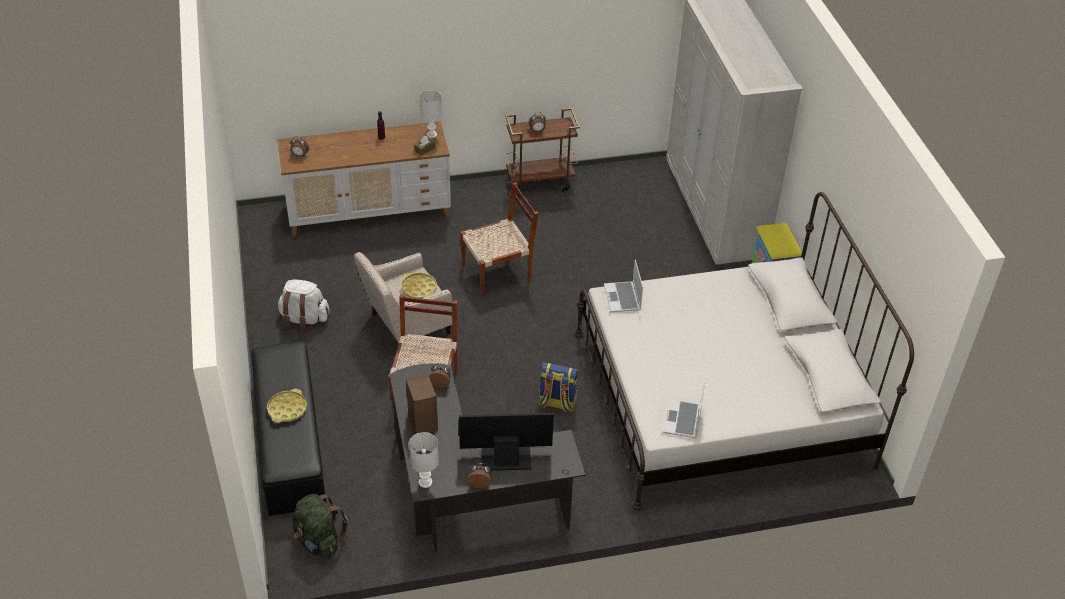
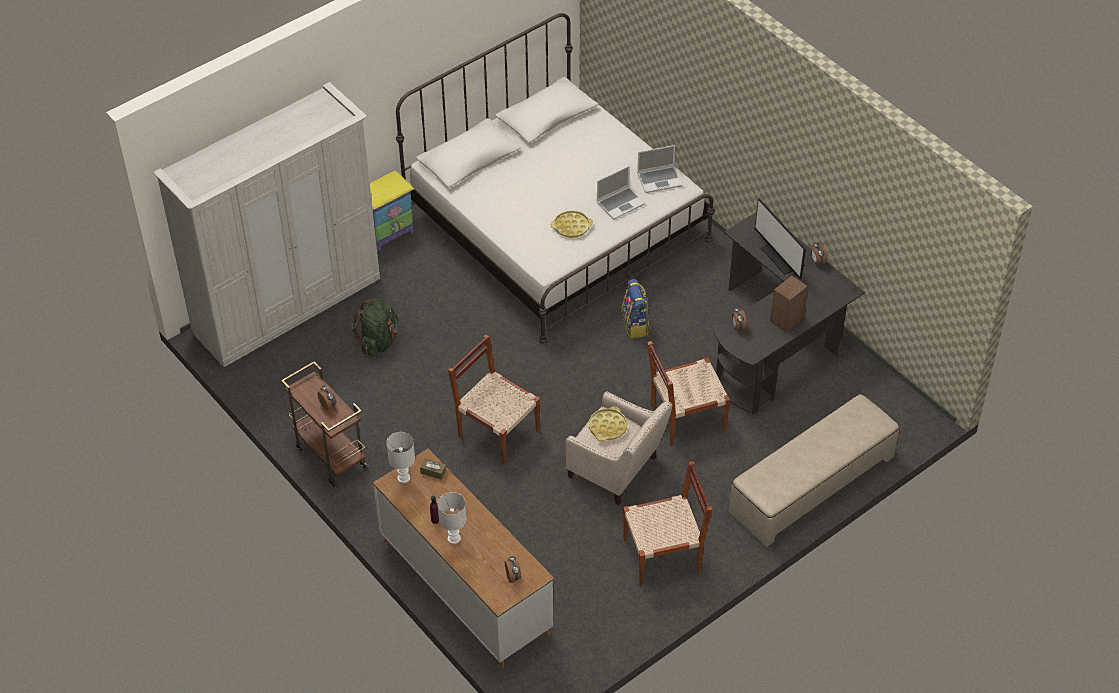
camera: 115 degrees left, 5 degrees up
black bench [251,342,327,516] -> beige bench [729,394,899,547]
yellow tray [267,389,307,423] -> yellow tray moved to [551,210,593,238]
white backpack [277,280,330,331] -> chair [623,461,713,586]
green backpack [293,494,348,559] -> green backpack moved to [352,298,398,356]
white table lamp [409,432,439,488] -> white table lamp moved to [438,492,466,544]
laptop [604,260,643,312] -> laptop moved to [597,166,645,220]

